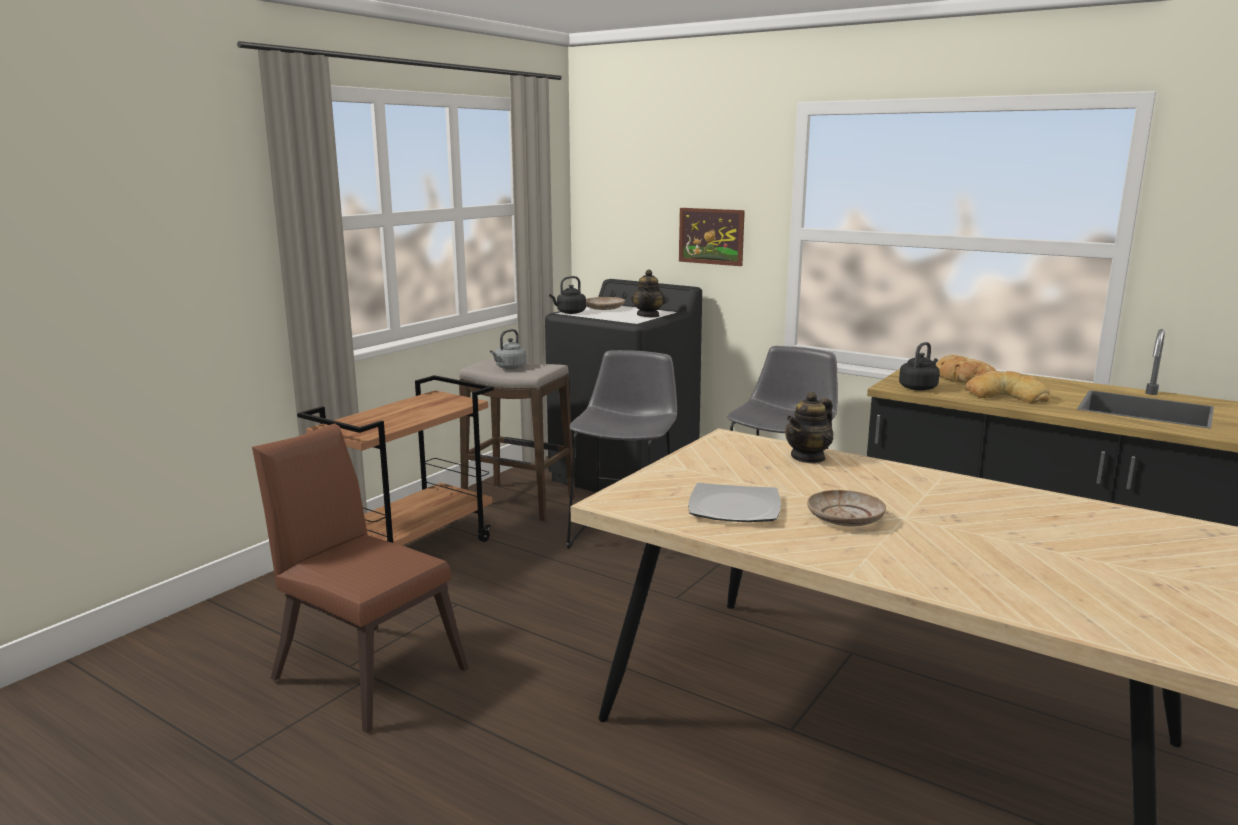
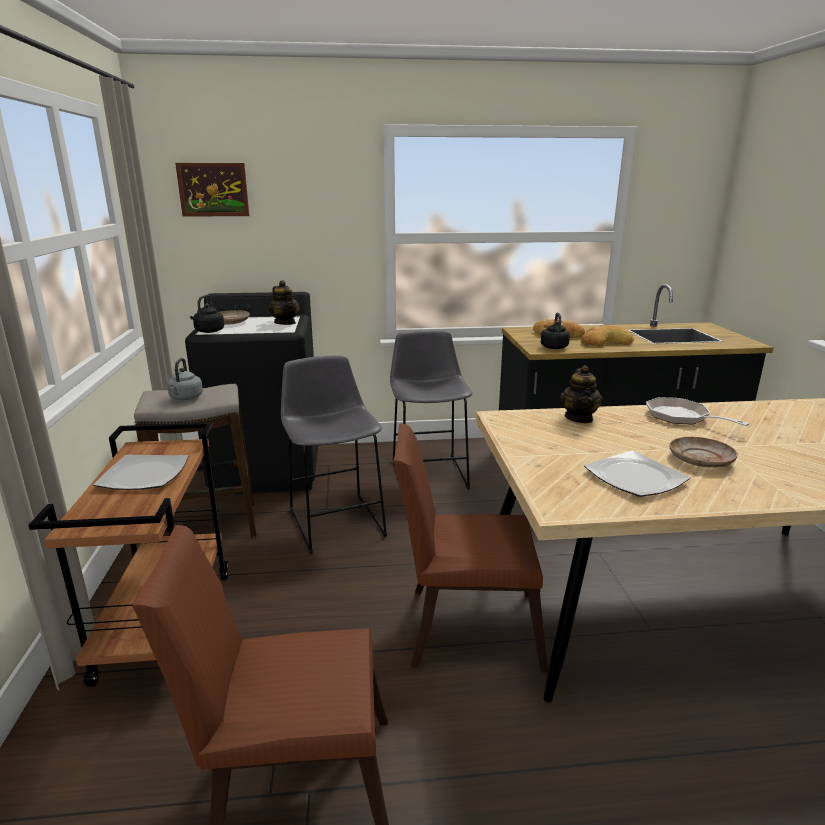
camera: 40 degrees left, 5 degrees up
picture [679,208,745,266] -> picture moved to [175,163,249,217]
none -> plate [94,455,189,490]
none -> brown chair [394,423,548,673]
none -> frying pan [646,397,749,426]

